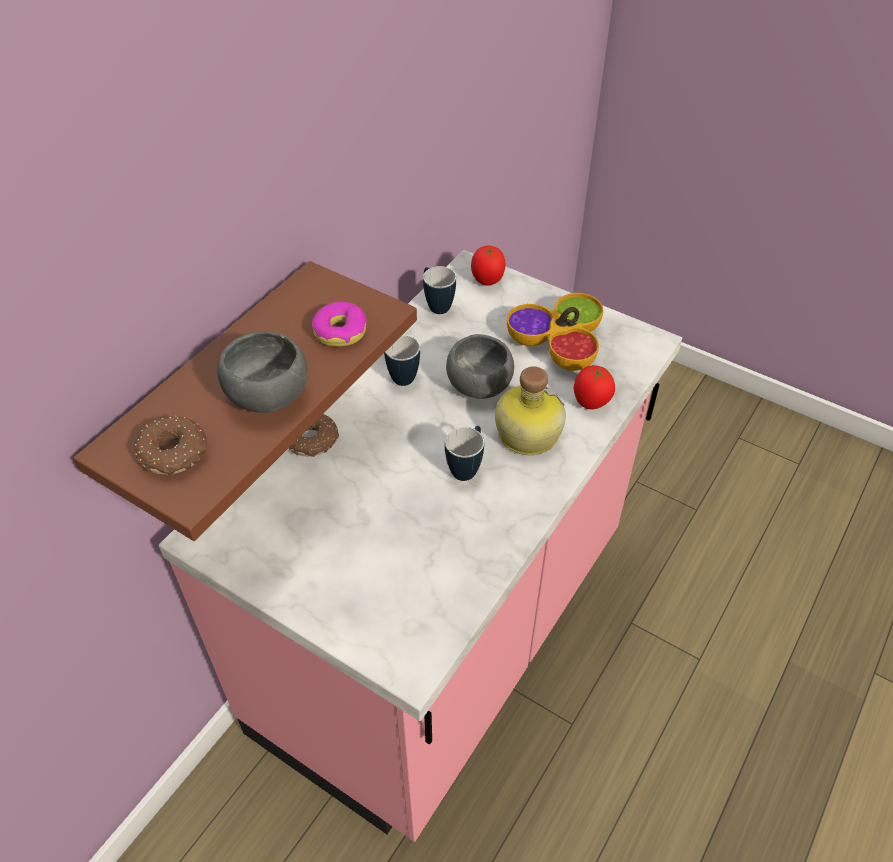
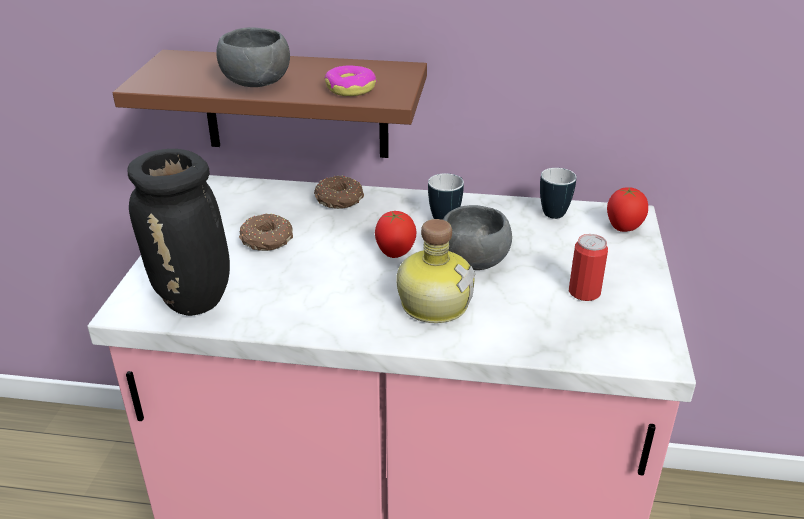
camera: 65 degrees right, 15 degrees down
donut [134,416,207,475] -> donut moved to [239,213,293,251]
mug [445,426,484,481] -> none
bowl [507,293,603,371] -> can [569,234,608,301]
tomato [574,365,615,409] -> tomato moved to [375,211,416,258]
none -> black vase [127,149,230,316]

